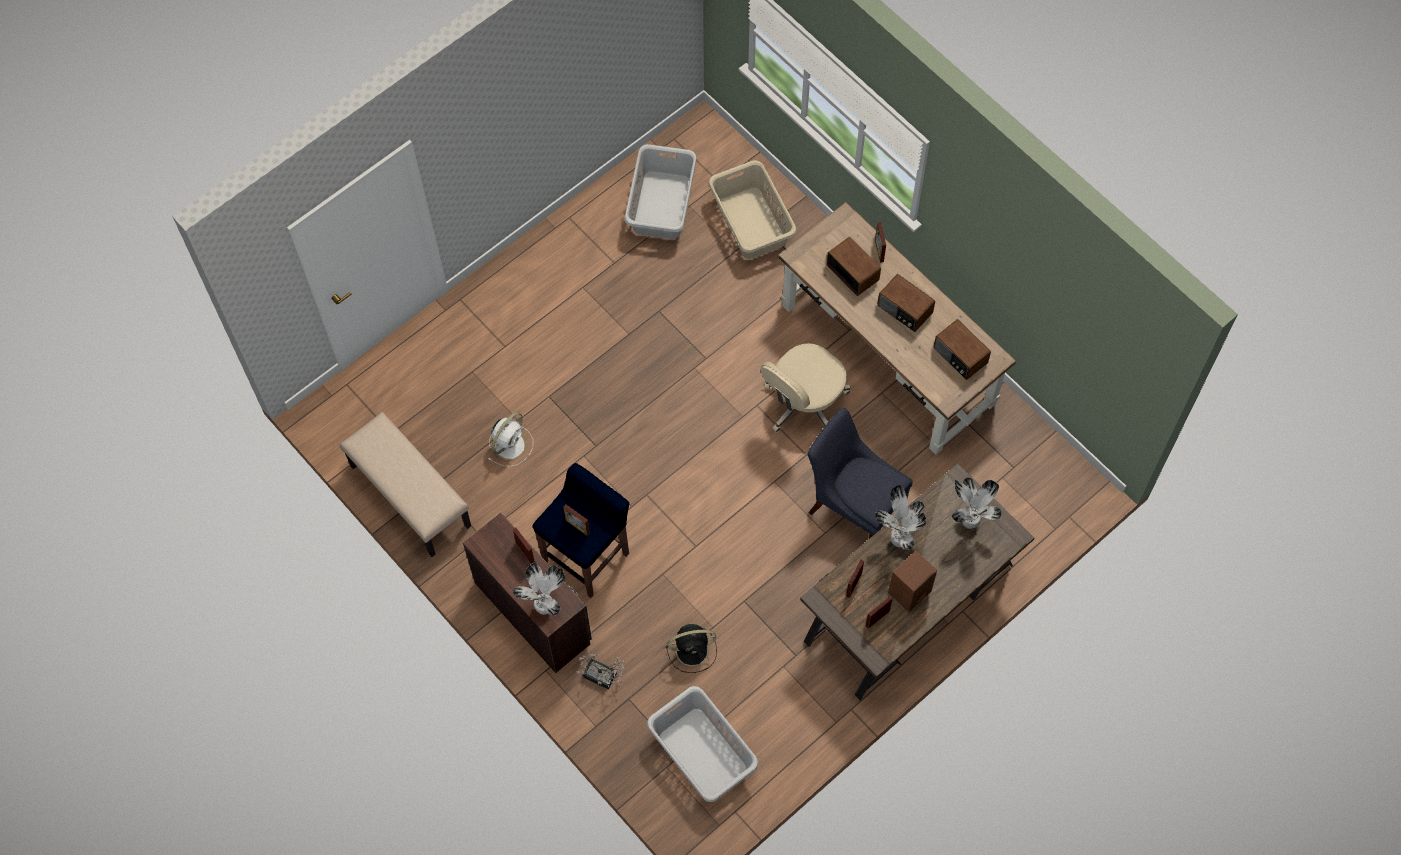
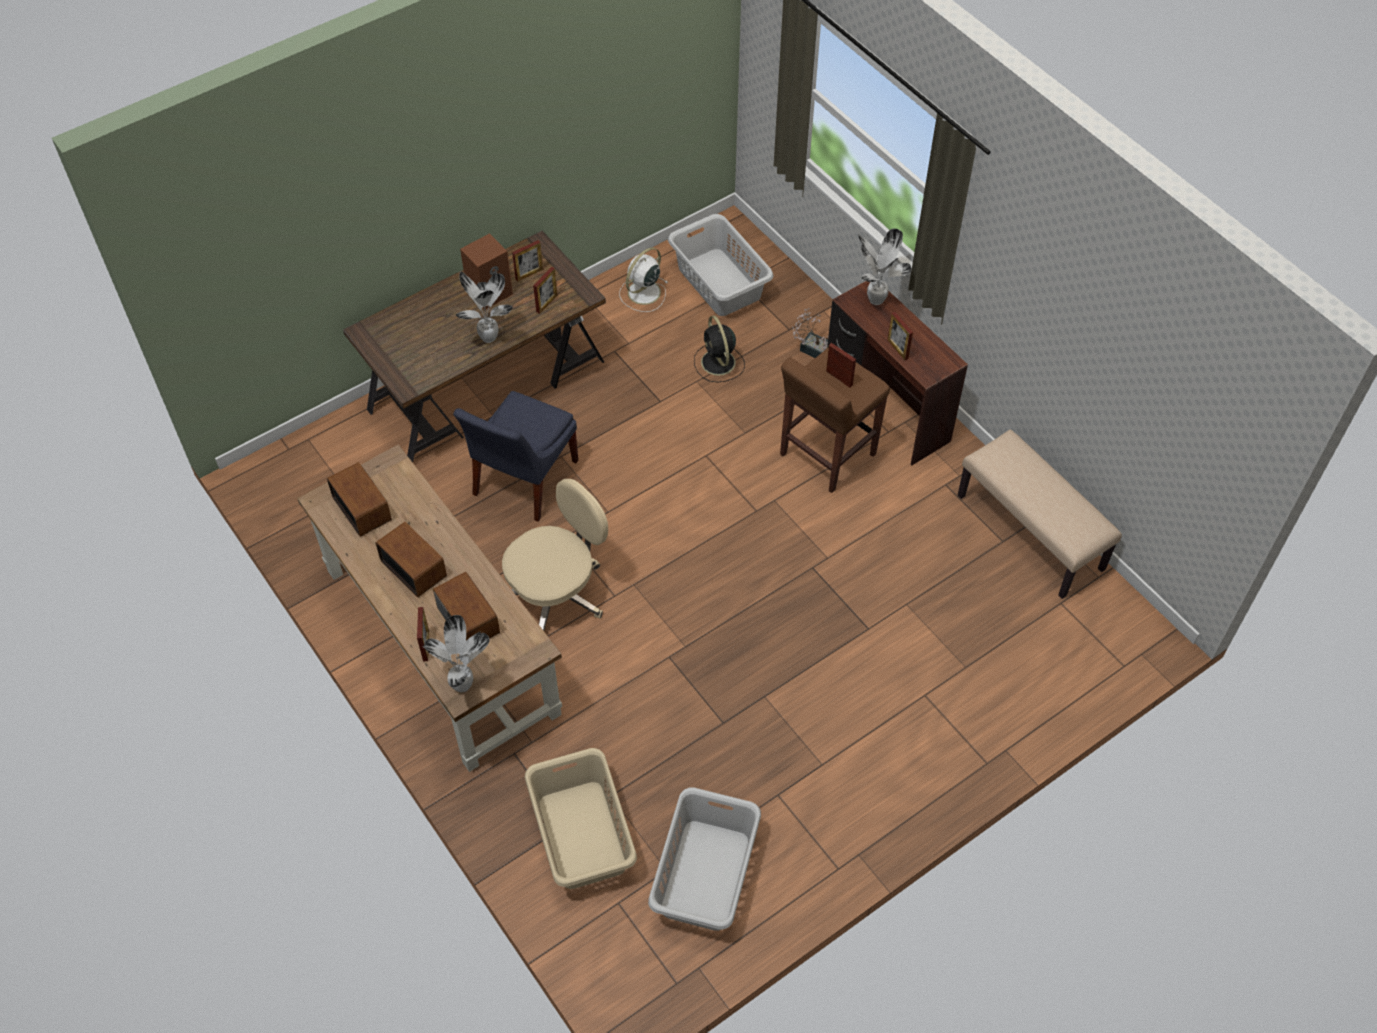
camera: 175 degrees left, 10 degrees down
white fan [488,412,533,467] -> white fan moved to [619,247,668,312]
blue stool [533,463,629,598] -> brown stool [780,347,890,493]
black fan [665,624,717,673] -> black fan turned 105 degrees counterclockwise [694,316,745,382]
blue chair [808,408,913,539] -> blue chair turned 75 degrees clockwise [453,391,578,522]
potted plant [952,478,1002,529] -> potted plant moved to [423,615,489,692]

